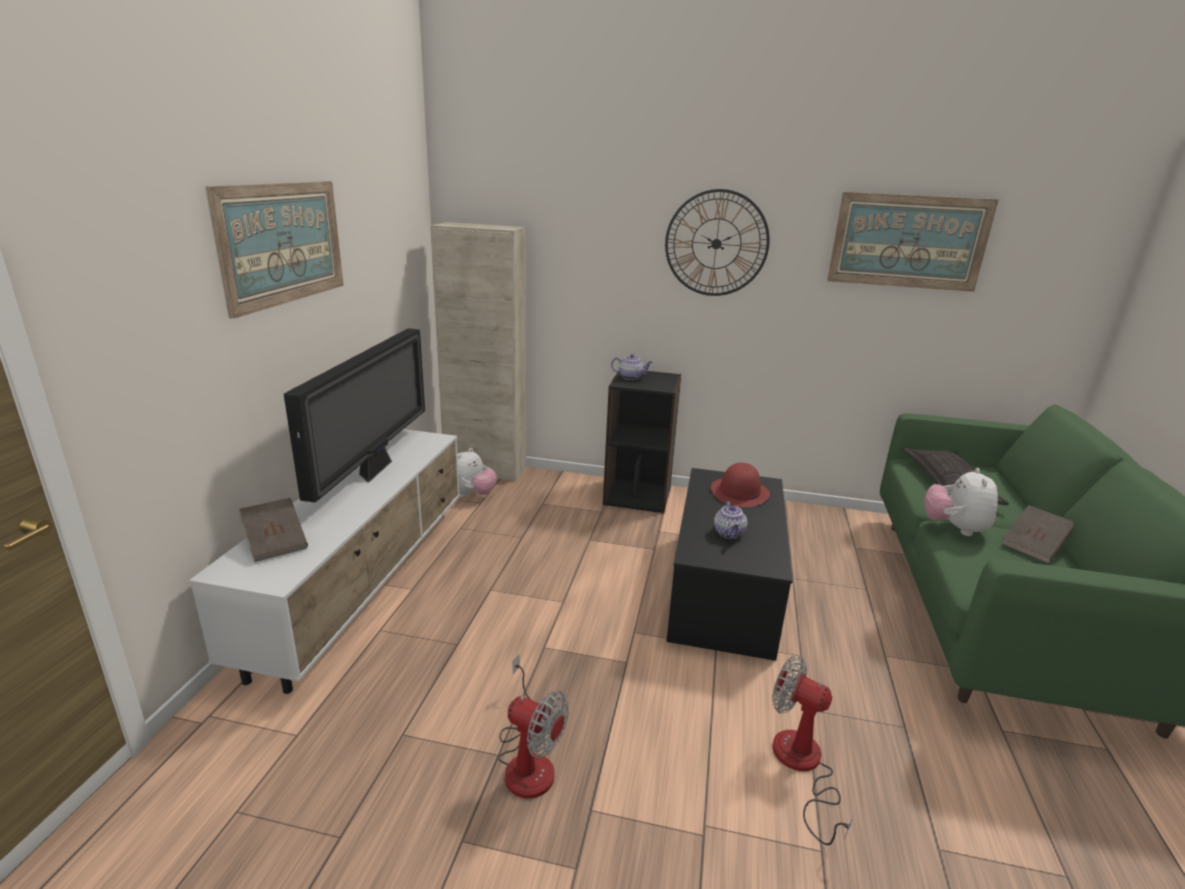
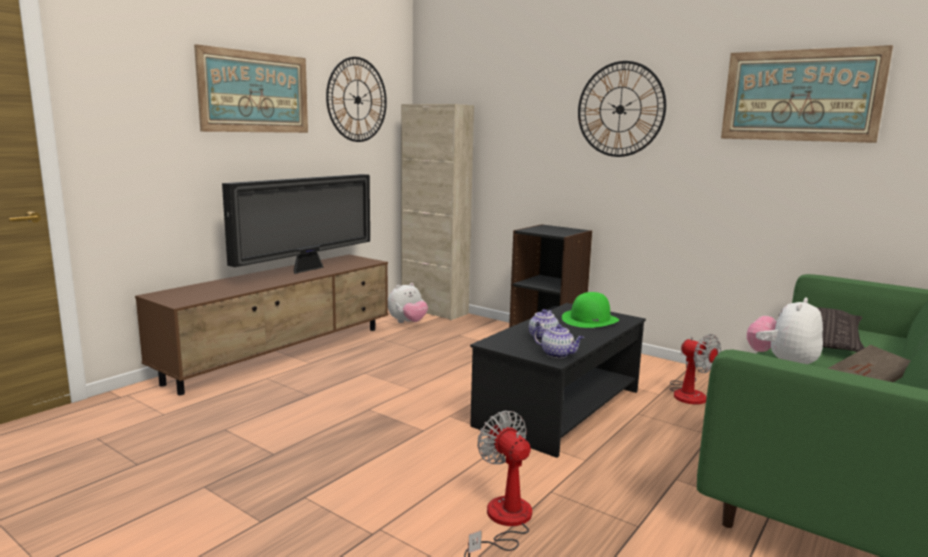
camera: 25 degrees right, 10 degrees down
white tv stand [189,429,460,694] -> brown tv stand [135,254,388,395]
brown book [239,498,308,562] -> none
fan [498,654,569,798] -> fan moved to [669,334,721,405]
teapot [611,354,652,380] -> teapot moved to [534,324,584,358]
red hat [711,463,770,507] -> green hat [562,292,619,328]
none -> wall clock [326,57,387,142]

